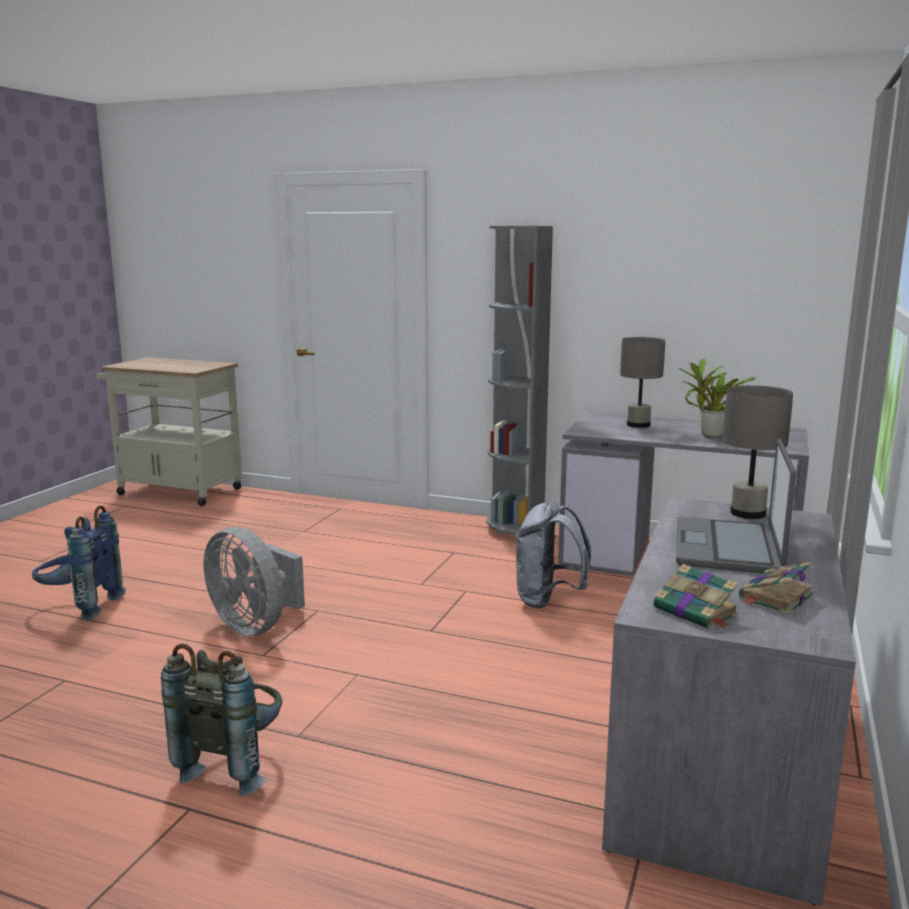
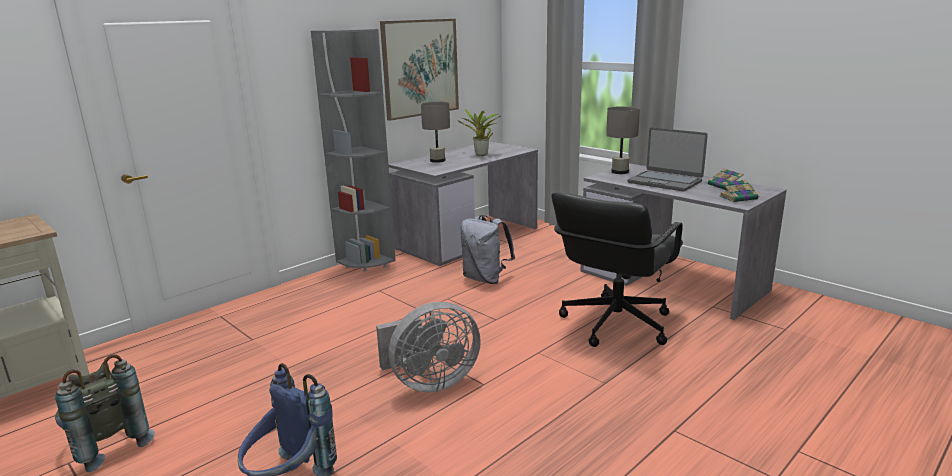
camera: 65 degrees left, 5 degrees up
grey backpack [161,644,282,796] -> grey backpack moved to [55,354,155,472]
none -> picture [380,19,459,121]
none -> black office chair [551,192,683,347]

